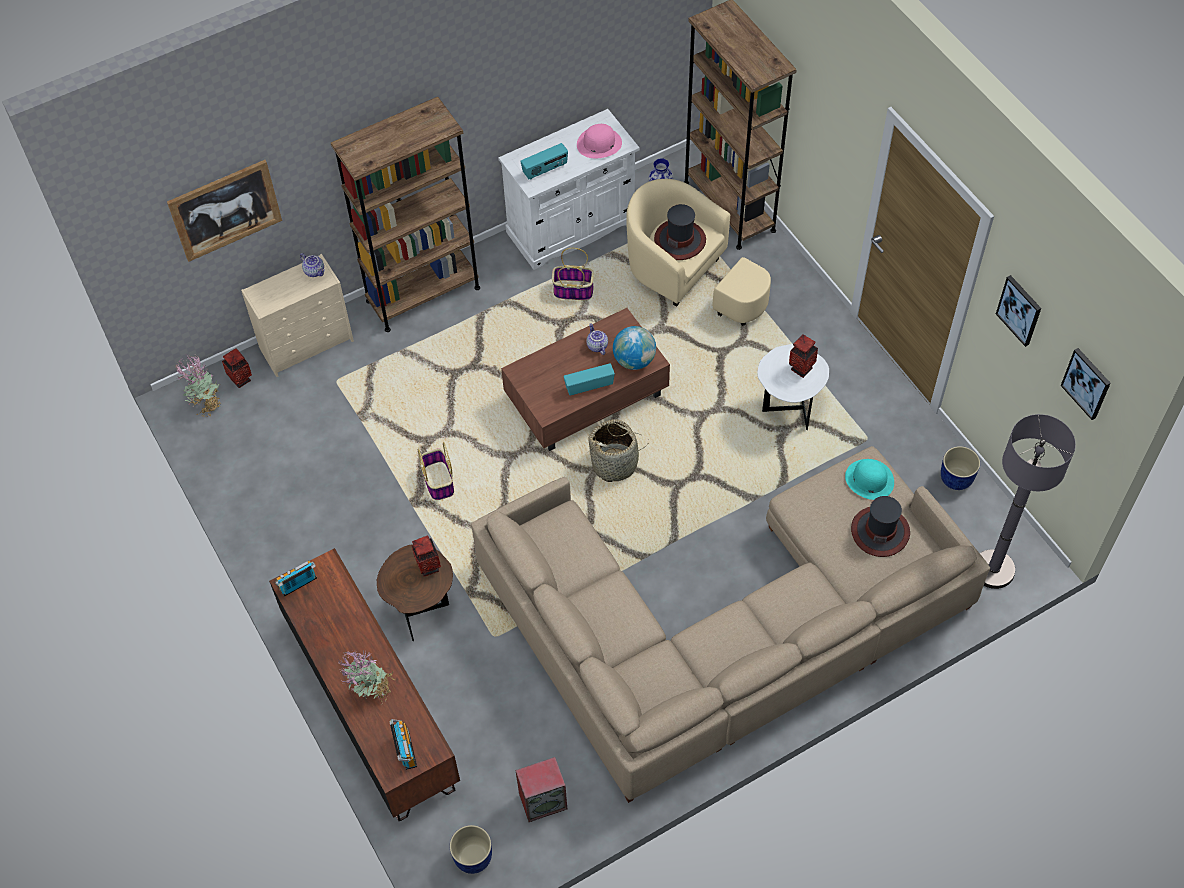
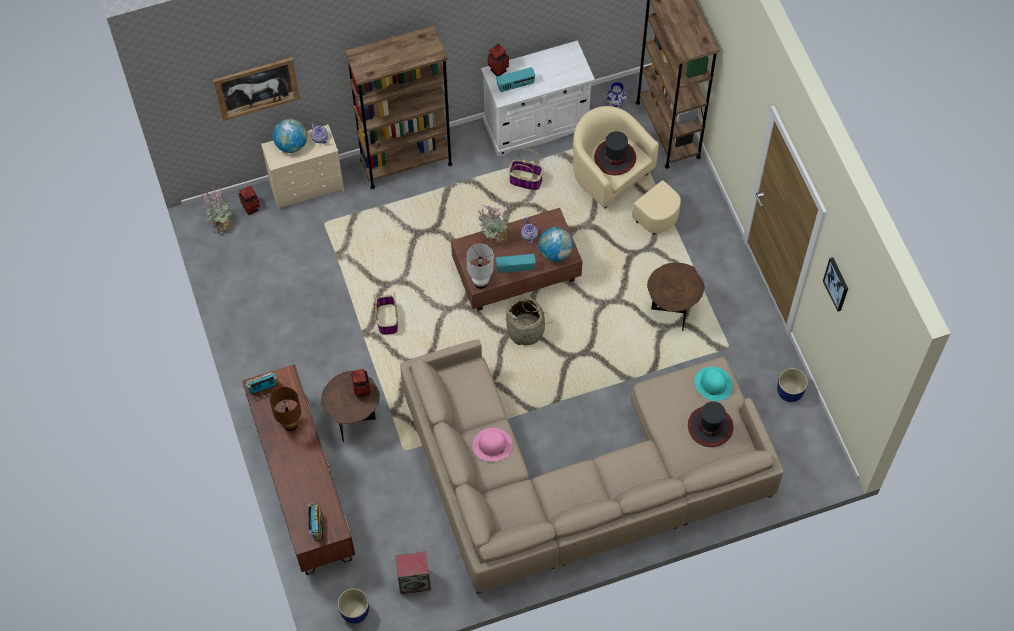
camera: 10 degrees right, 5 degrees up
potted plant [337,650,395,704] -> potted plant moved to [477,205,511,248]
pink hat [577,124,622,158] -> pink hat moved to [473,428,513,461]
white side table [757,344,829,430] -> brown side table [647,263,705,331]
vase [789,334,818,378] -> vase moved to [488,44,509,77]
grey floor lamp [980,414,1076,589] -> none
picture [1061,348,1111,420] -> none
none -> brown table lamp [270,387,301,431]
none -> globe [273,119,307,153]
none -> white table lamp [466,244,494,289]

